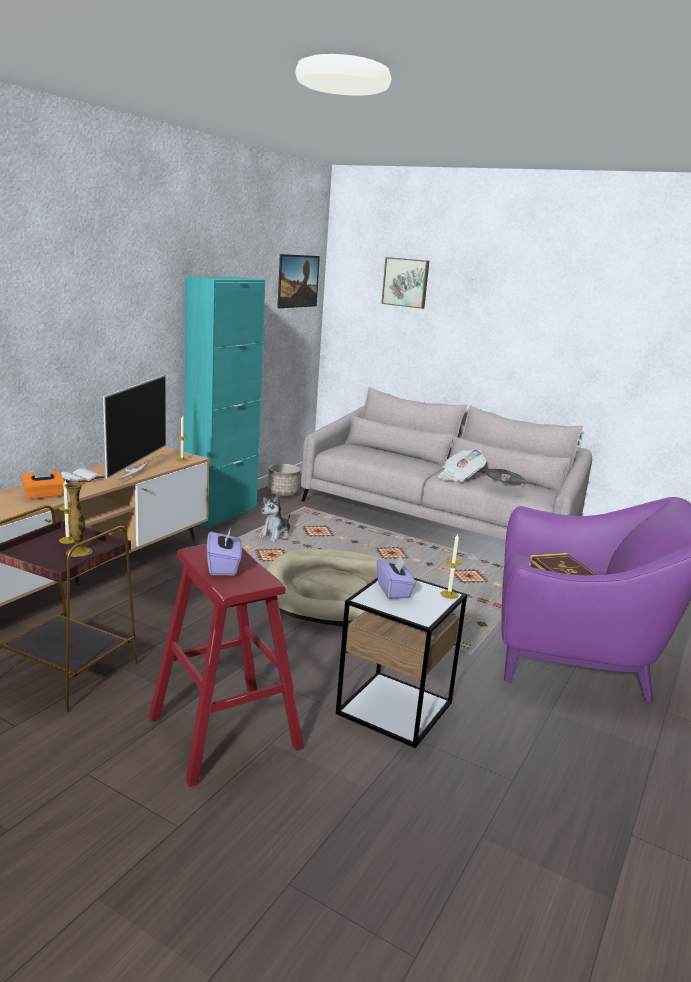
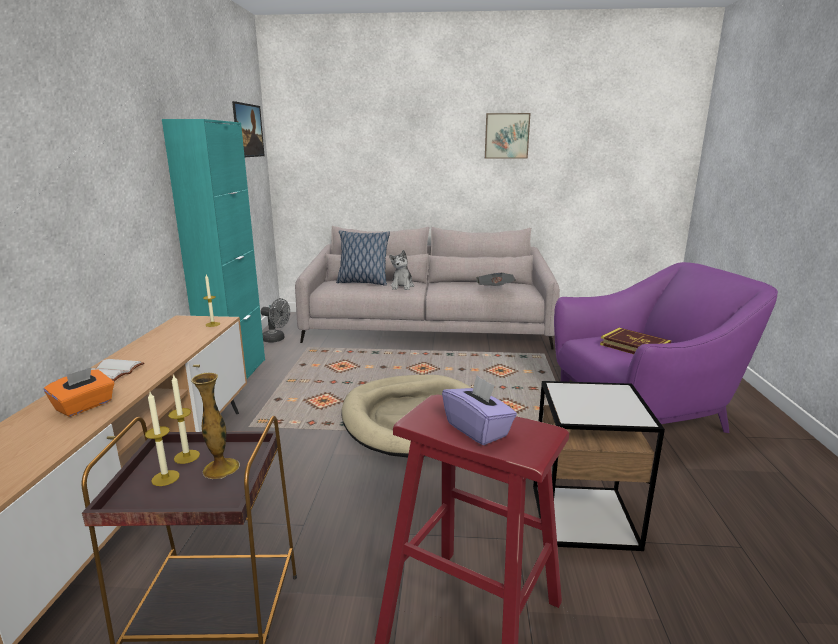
camera: 25 degrees left, 0 degrees up
television [103,375,166,480] -> none
plush toy [259,495,290,542] -> plush toy moved to [389,250,414,290]
planter [268,464,301,496] -> grey fan [261,298,290,343]
purple tissue box [377,555,416,599] -> none
picture [381,257,429,309] -> picture moved to [485,113,531,159]
newspaper [438,449,487,482] -> none
candle [441,533,461,599] -> candle moved to [145,392,180,486]
none -> pillow [336,230,390,286]

